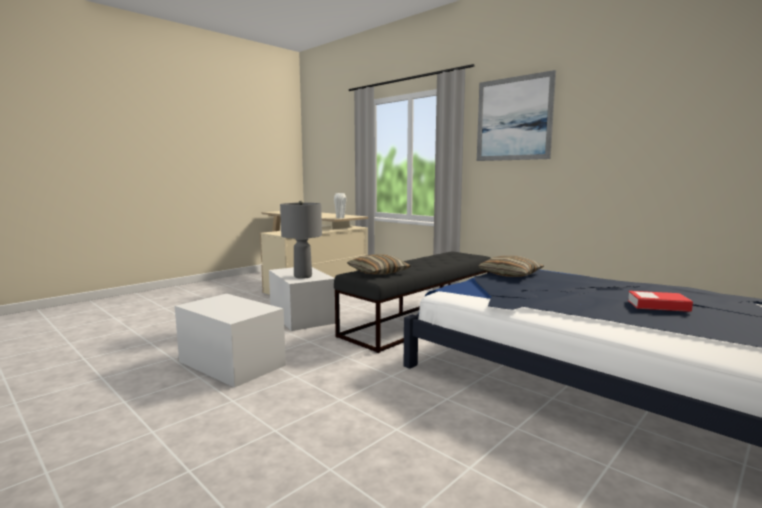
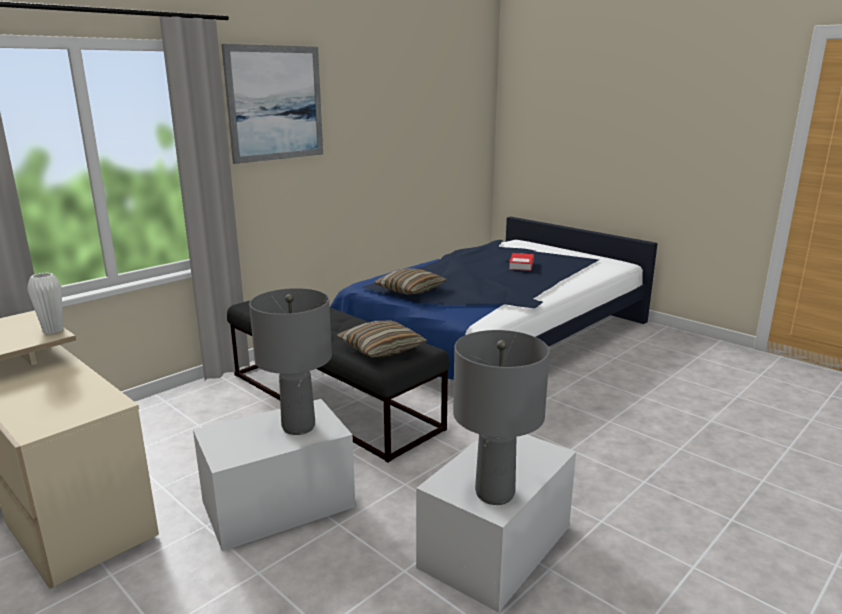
camera: 90 degrees left, 10 degrees up
none -> grey table lamp [453,330,550,505]

